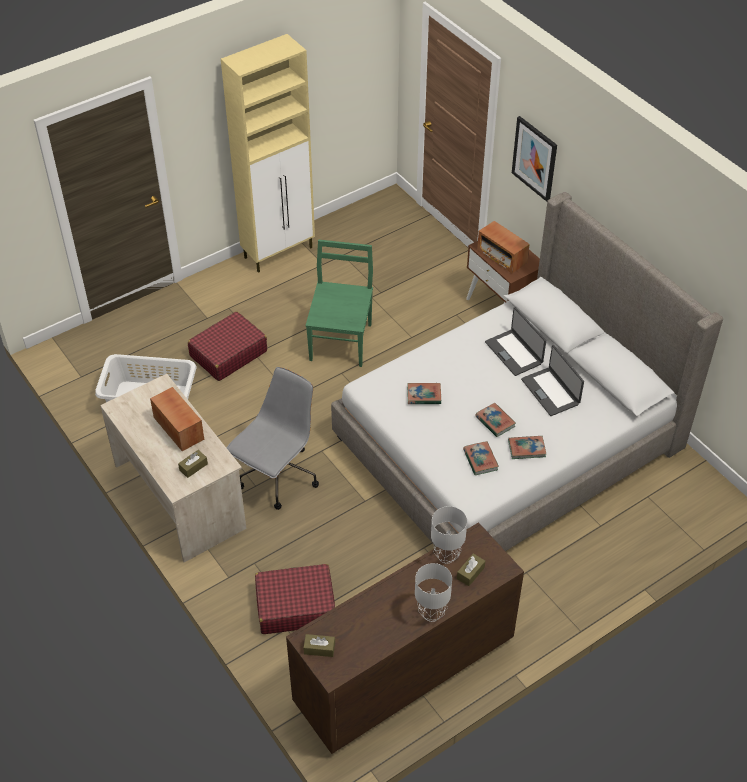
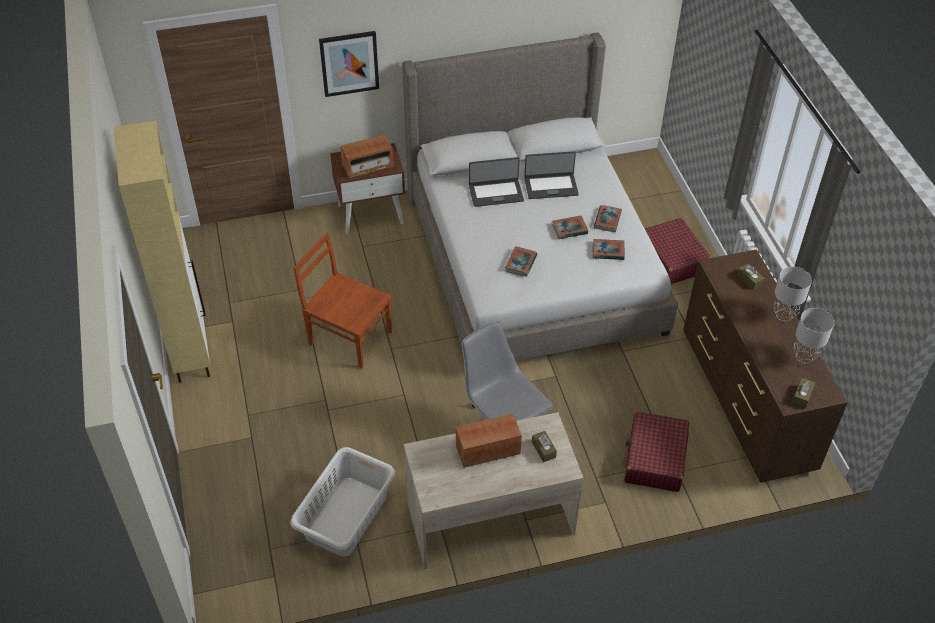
camera: 70 degrees left, 0 degrees up
red suitcase [188,311,267,381] -> red suitcase moved to [645,218,711,284]
green chair [306,240,373,367] -> brown chair [294,232,392,369]
grey table lamp [431,506,467,563] -> grey table lamp moved to [793,308,834,364]

